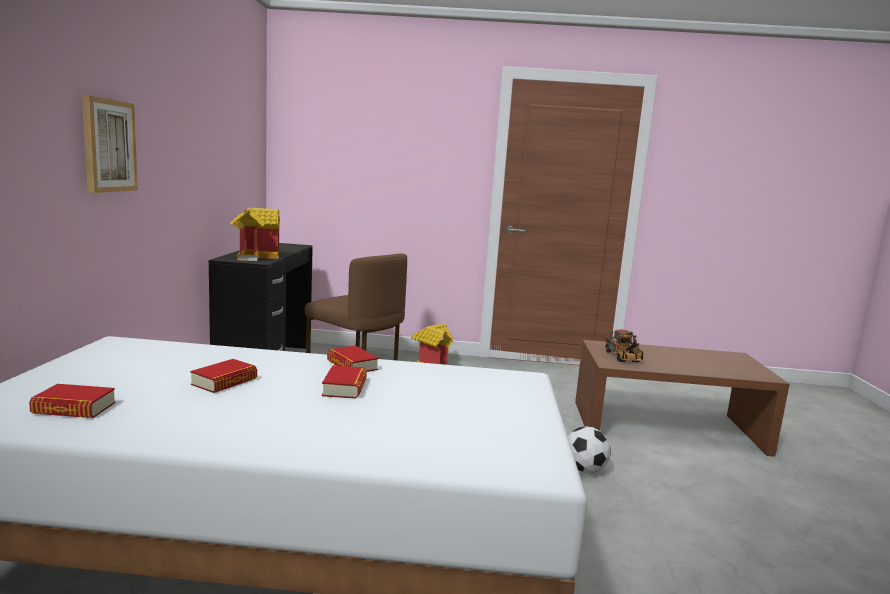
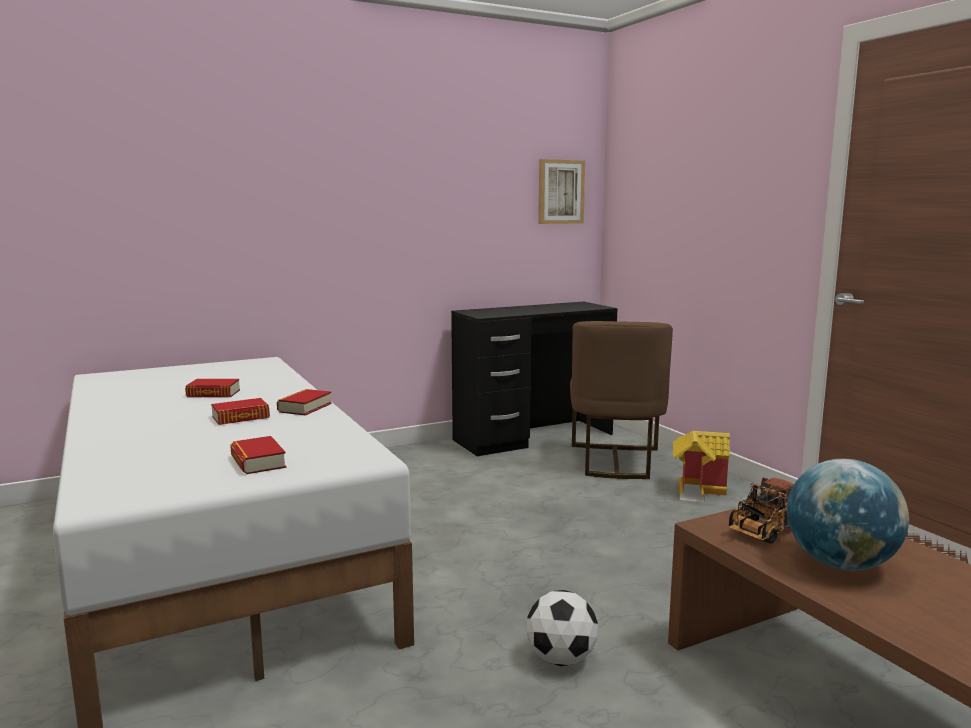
camera: 60 degrees right, 0 degrees up
book [29,384,116,418] -> book moved to [230,436,286,474]
picture [82,95,138,193] -> picture moved to [538,159,585,224]
toy house [230,208,280,261] -> none
none -> globe [787,459,909,571]

